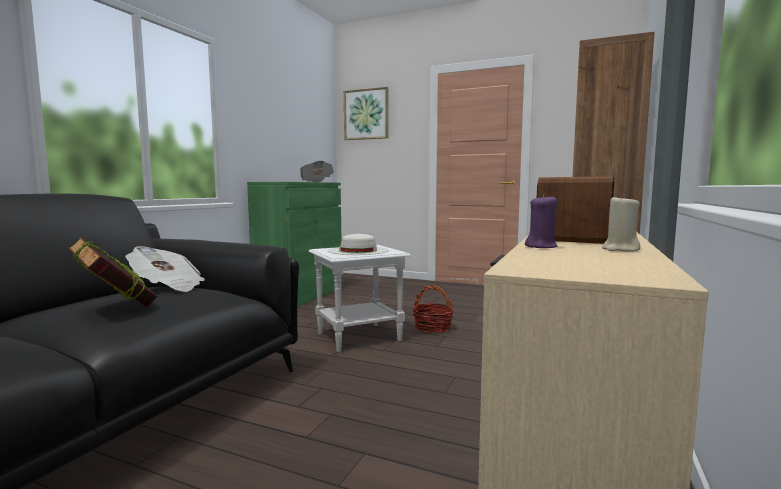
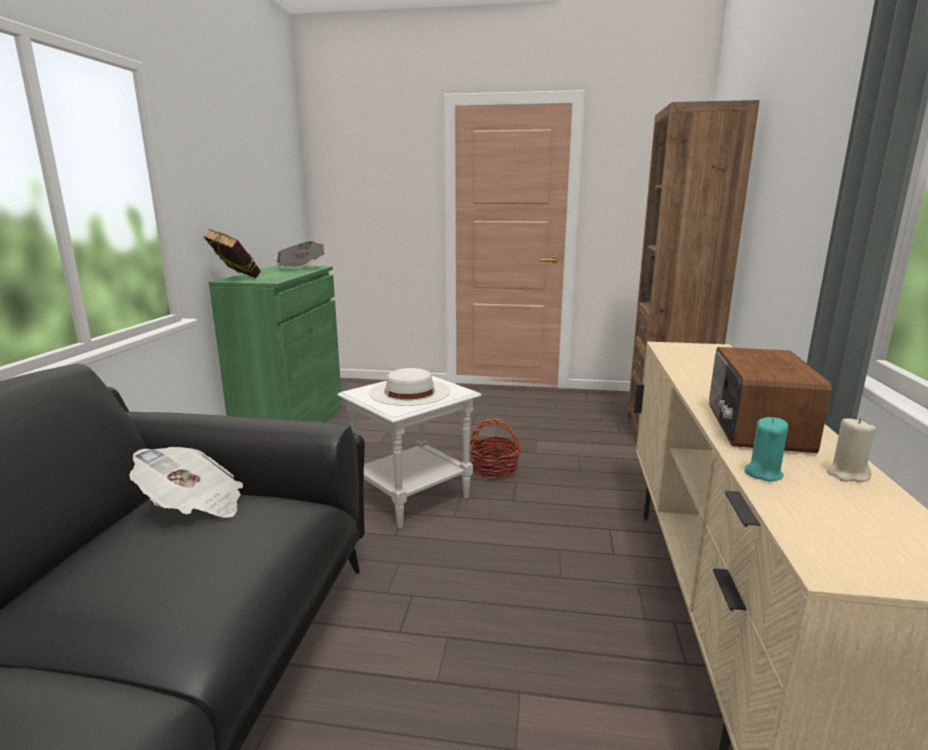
camera: 15 degrees left, 10 degrees up
book [68,237,157,308] -> book moved to [203,229,261,278]
picture [344,87,389,140] -> none
purple candle [525,194,557,248] -> turquoise candle [744,417,788,481]

